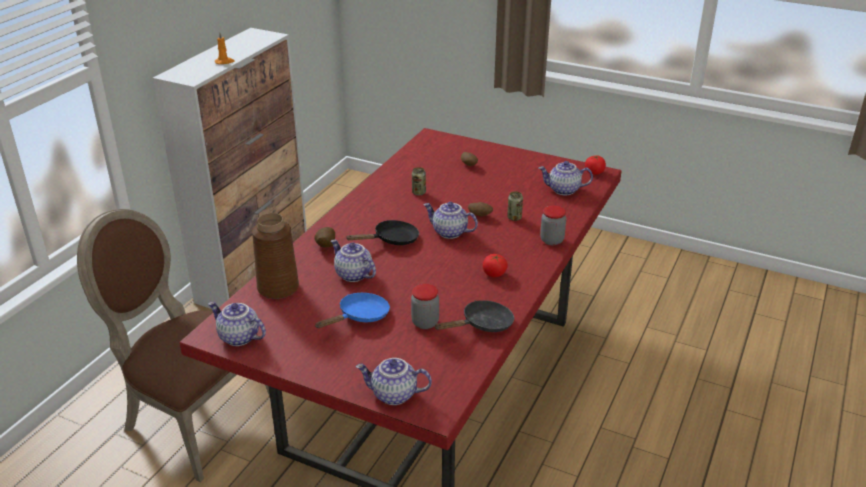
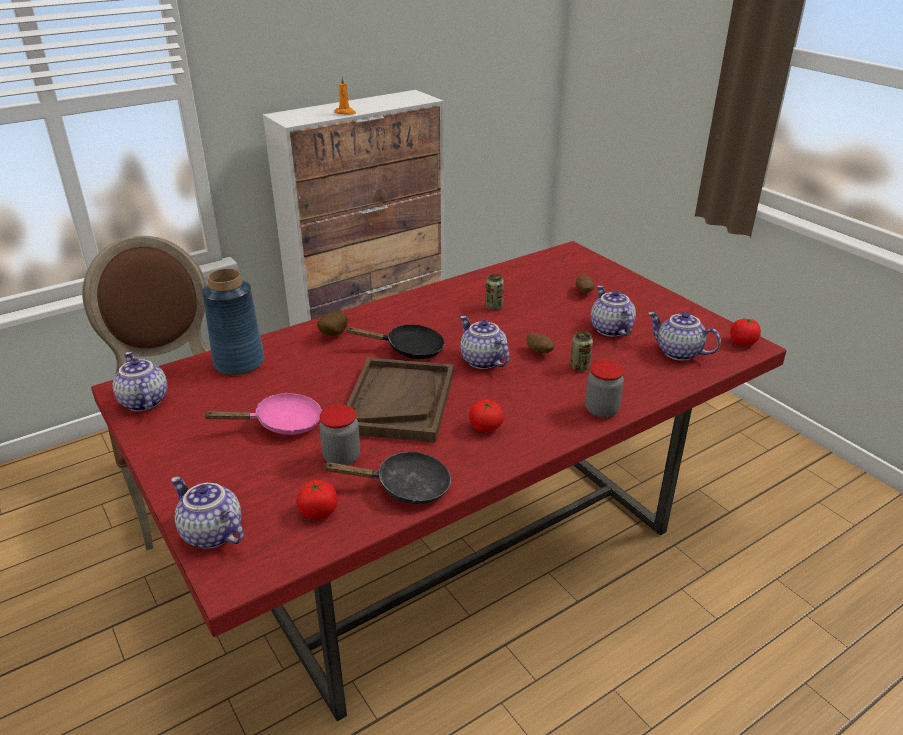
camera: 30 degrees right, 0 degrees up
brown vase [252,213,299,299] -> blue vase [202,269,264,375]
blue frying pan [315,293,390,328] -> pink frying pan [203,393,322,435]
teapot [331,240,376,282] -> teapot moved to [591,286,636,337]
none -> tomato [296,480,337,520]
none -> brown tray [347,358,454,443]

